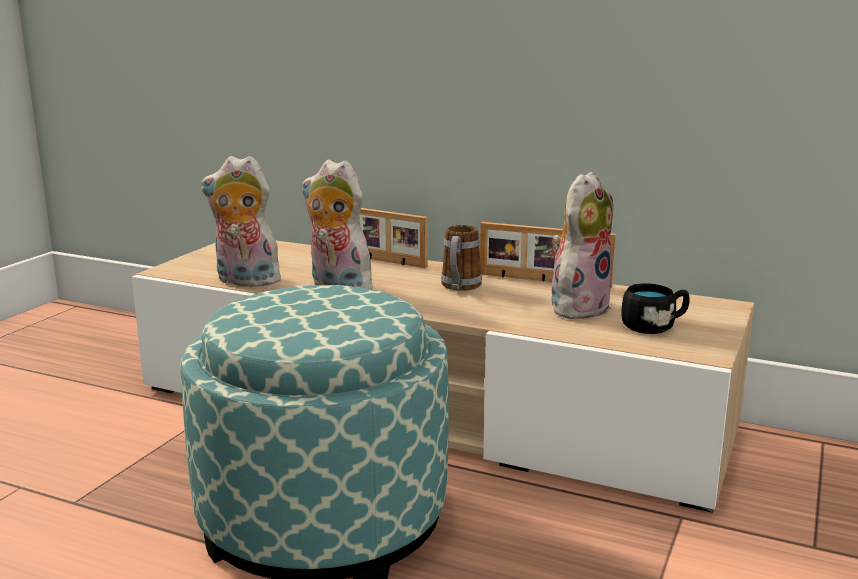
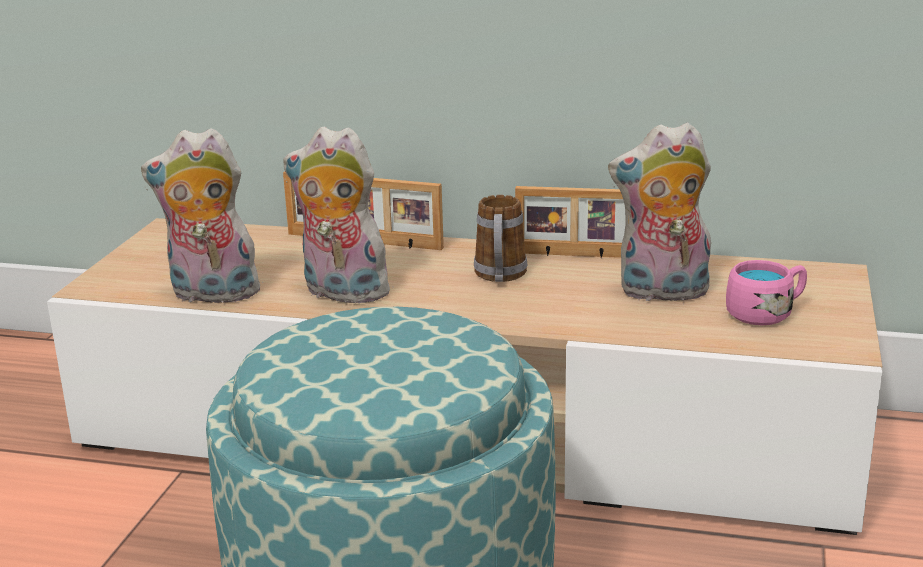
camera: 10 degrees left, 5 degrees up
plush toy [545,172,613,319] -> plush toy turned 120 degrees counterclockwise [608,122,711,301]
black mug [621,283,690,334] -> pink mug [726,260,807,325]

